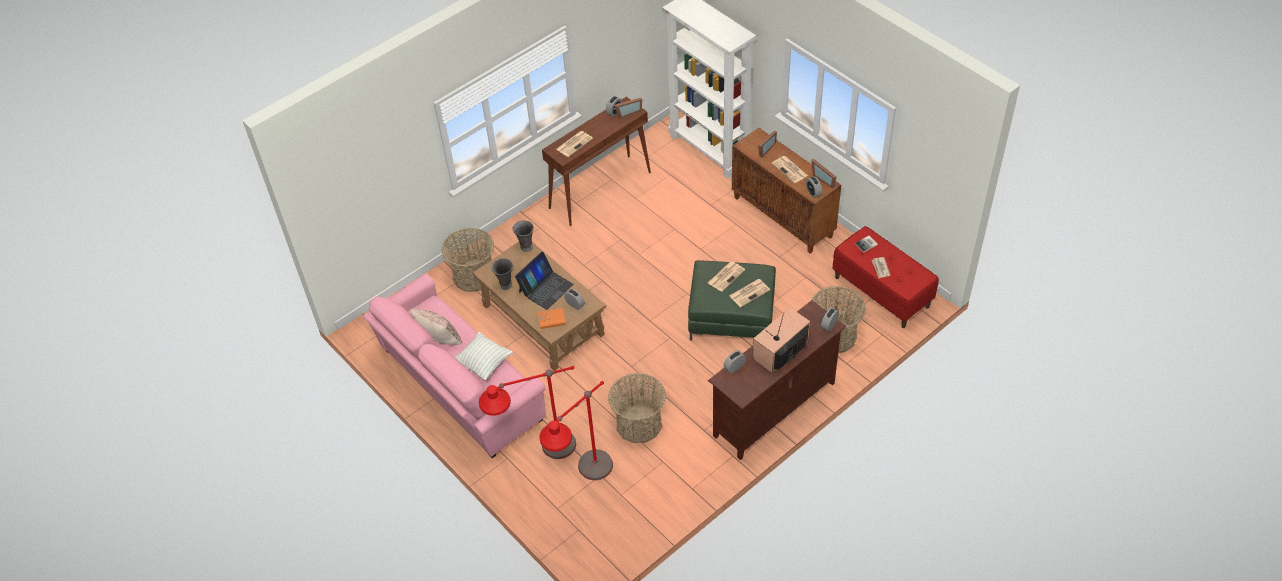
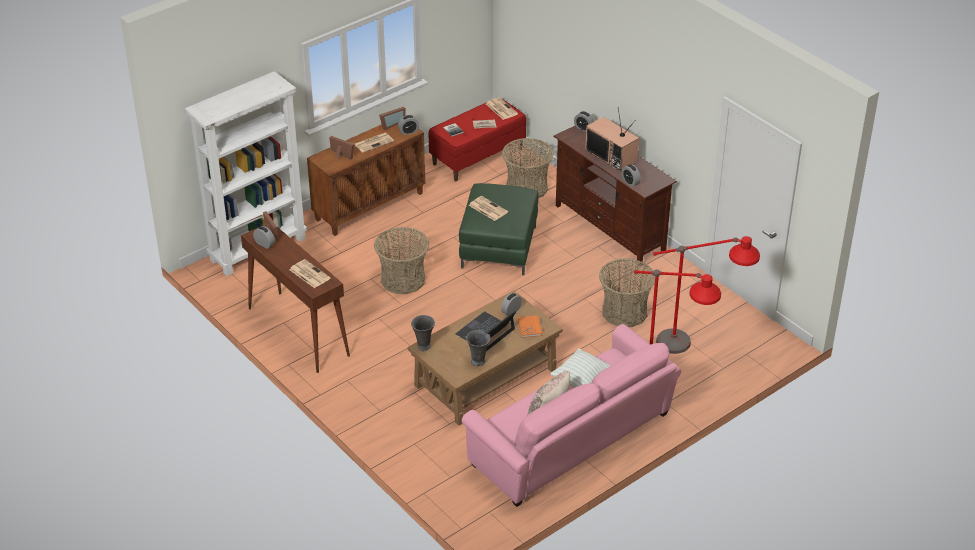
camera: 90 degrees left, 10 degrees down
basket [442,228,494,292] -> basket moved to [374,227,429,294]
laptop [515,251,574,310] -> laptop turned 90 degrees counterclockwise [456,310,517,351]
newspaper [730,279,770,307] -> newspaper moved to [486,97,518,120]

